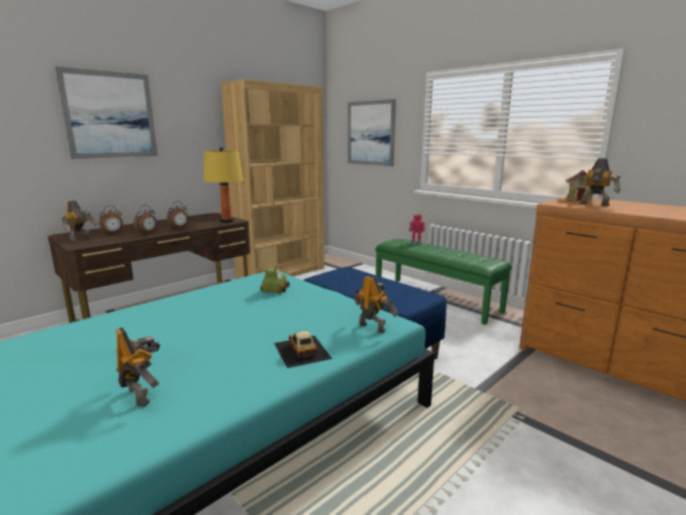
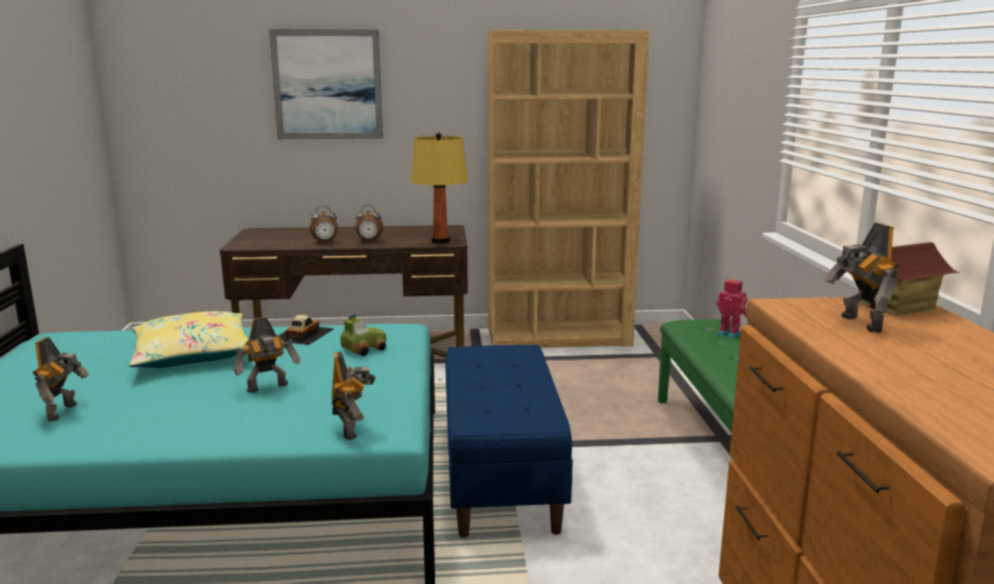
camera: 40 degrees right, 0 degrees up
toy robot [62,201,98,243] -> toy robot moved to [234,317,300,393]
alarm clock [99,206,123,235] -> none
toy car [274,331,332,368] -> toy car moved to [280,315,334,345]
picture [348,99,396,166] -> none
none -> yellow pillow [129,311,248,368]

